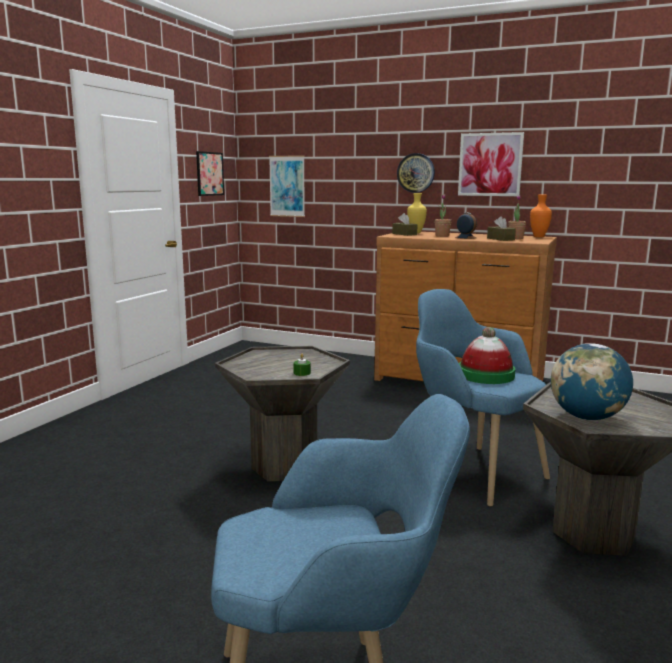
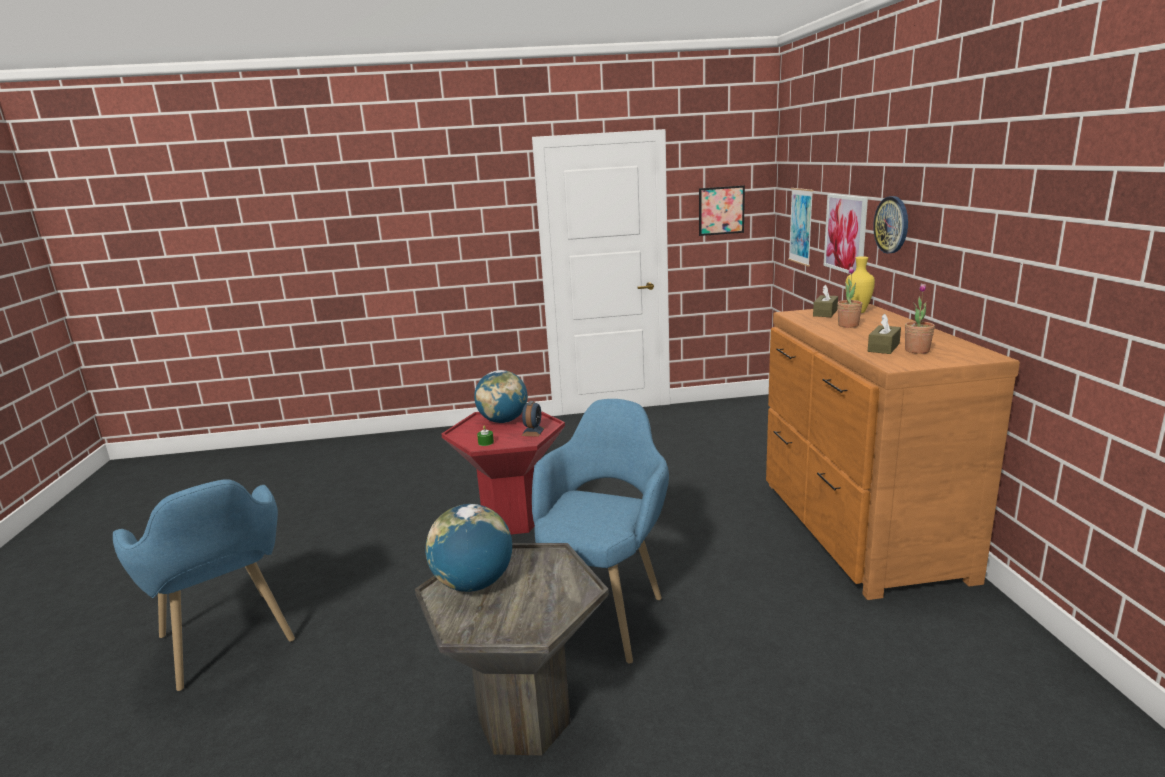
camera: 60 degrees right, 5 degrees up
grey side table [215,346,350,481] -> red side table [441,411,565,535]
alarm clock [455,213,477,239] -> alarm clock moved to [522,401,545,437]
picture [458,132,524,196] -> picture moved to [824,194,868,274]
hat [459,327,515,384] -> none
orange vase [530,195,552,237] -> none
none -> globe [474,370,528,423]

